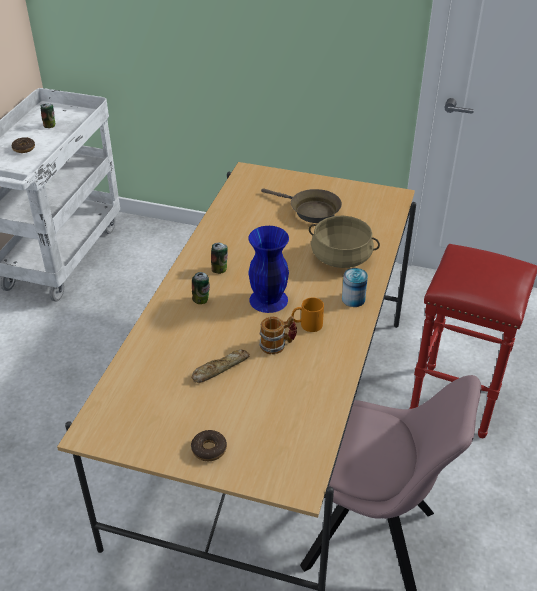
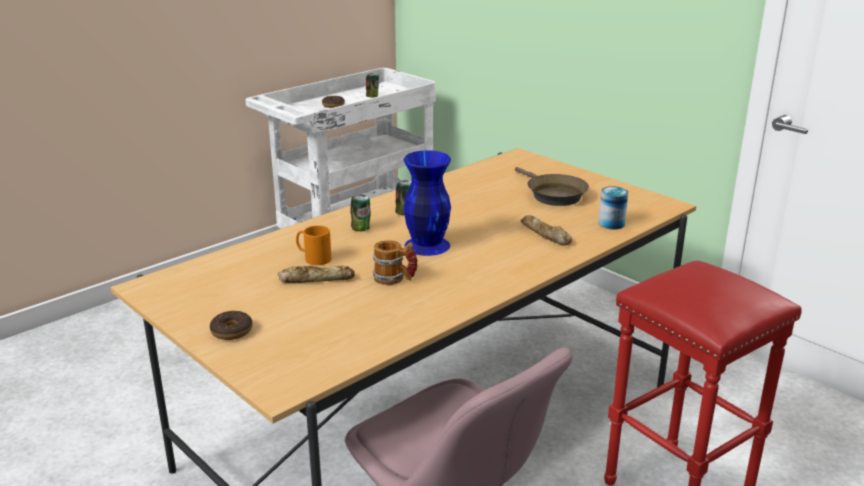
camera: 30 degrees right, 15 degrees down
orange mug [292,297,324,332] -> orange mug moved to [296,225,331,265]
beige cooking pot [309,216,380,268] -> bread [521,215,572,245]
can [342,268,368,307] -> can moved to [598,186,628,230]

